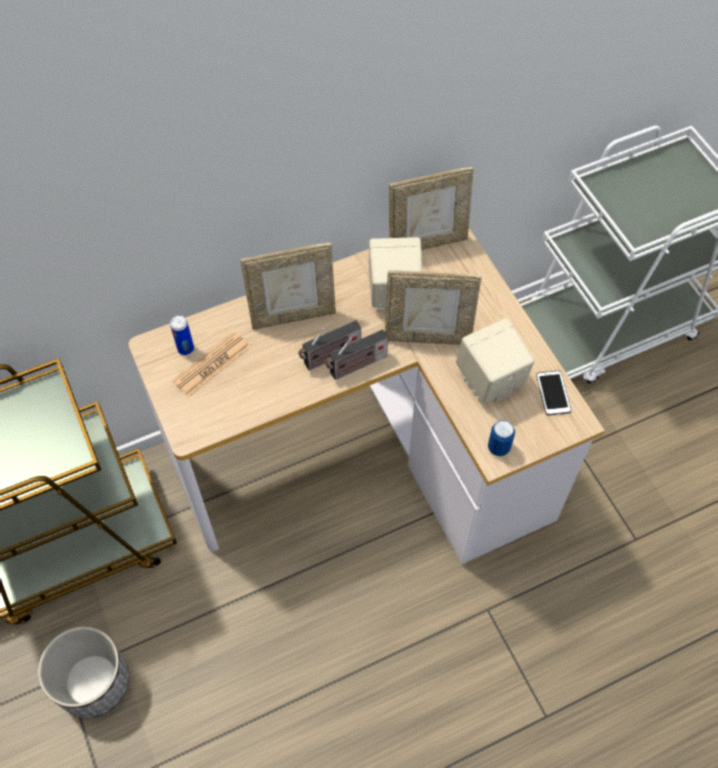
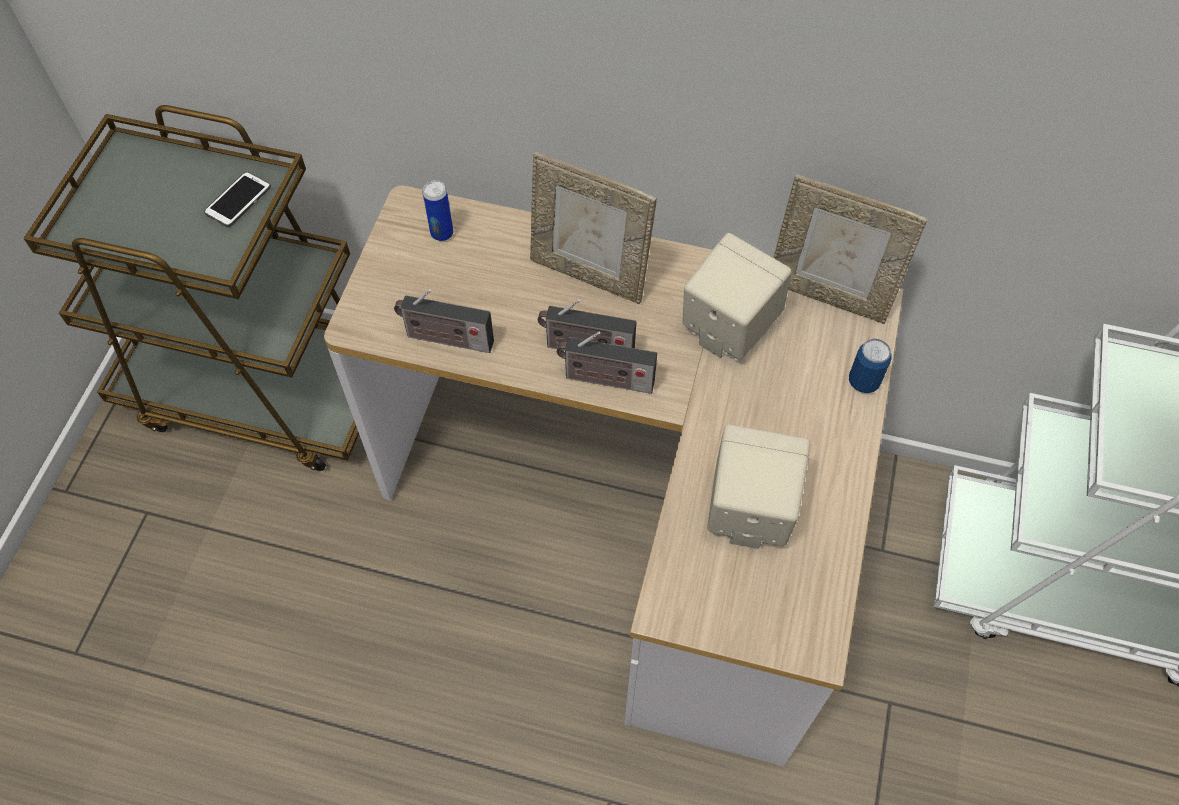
camera: 40 degrees right, 0 degrees up
planter [38,626,129,718] -> none
newspaper [172,331,251,398] -> none
picture frame [385,270,482,345] -> none
can [488,420,515,456] -> can moved to [849,339,891,393]
phone [536,370,571,416] -> phone moved to [204,171,271,227]
none -> radio [394,289,494,353]

